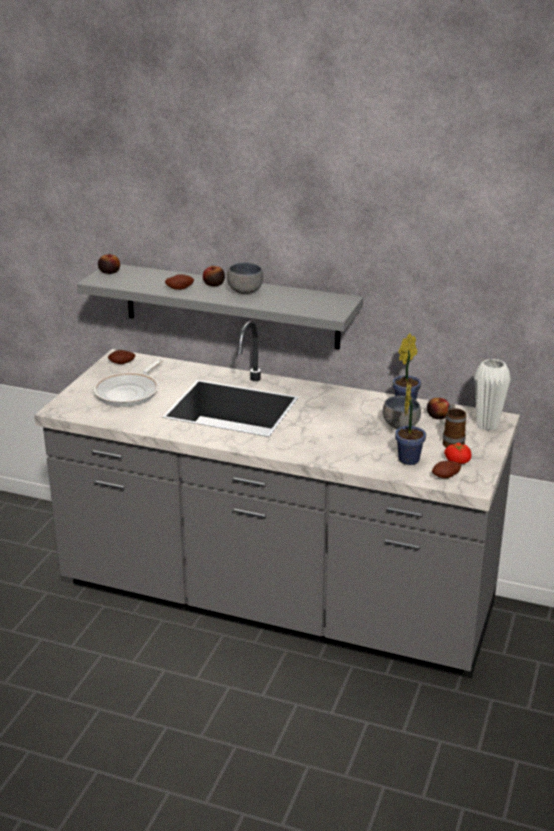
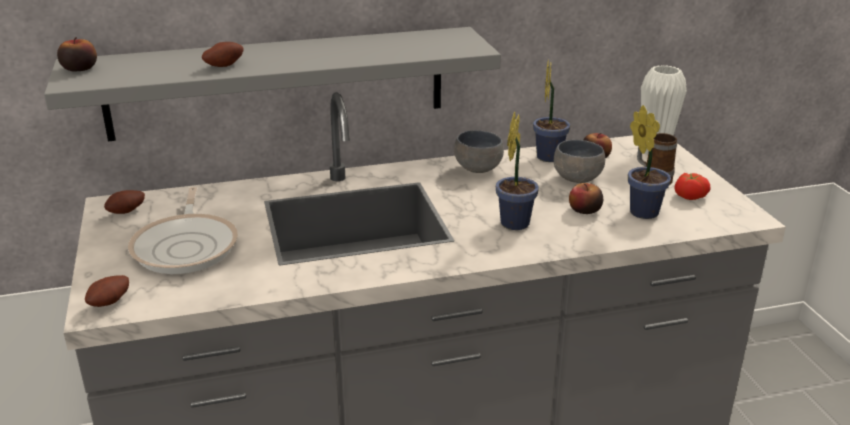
camera: 35 degrees left, 0 degrees up
apple [203,265,225,286] -> apple moved to [569,183,603,214]
grey bowl [227,262,263,294] -> grey bowl moved to [454,130,504,173]
potato [432,461,461,478] -> potato moved to [85,275,129,307]
none -> potted plant [496,111,539,230]

